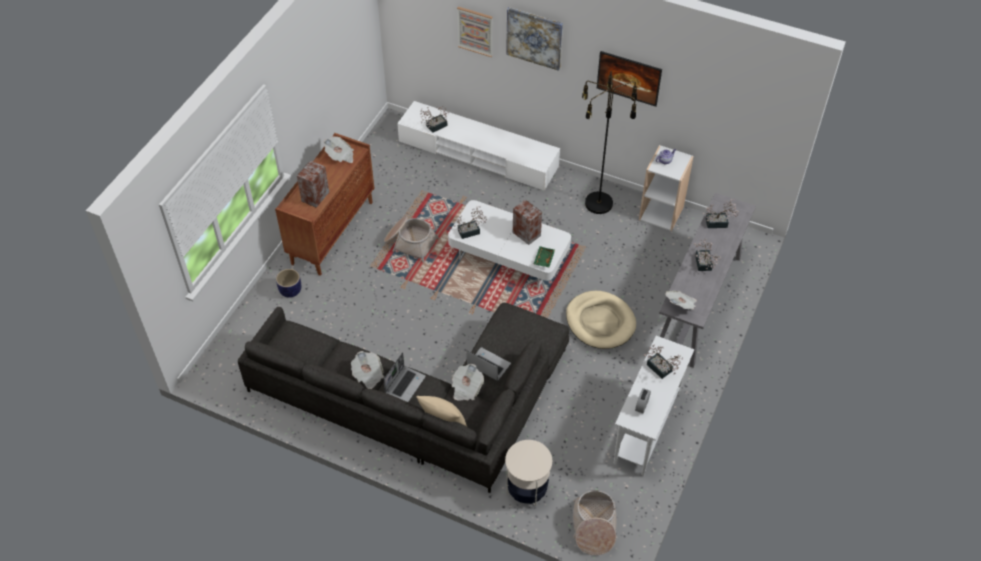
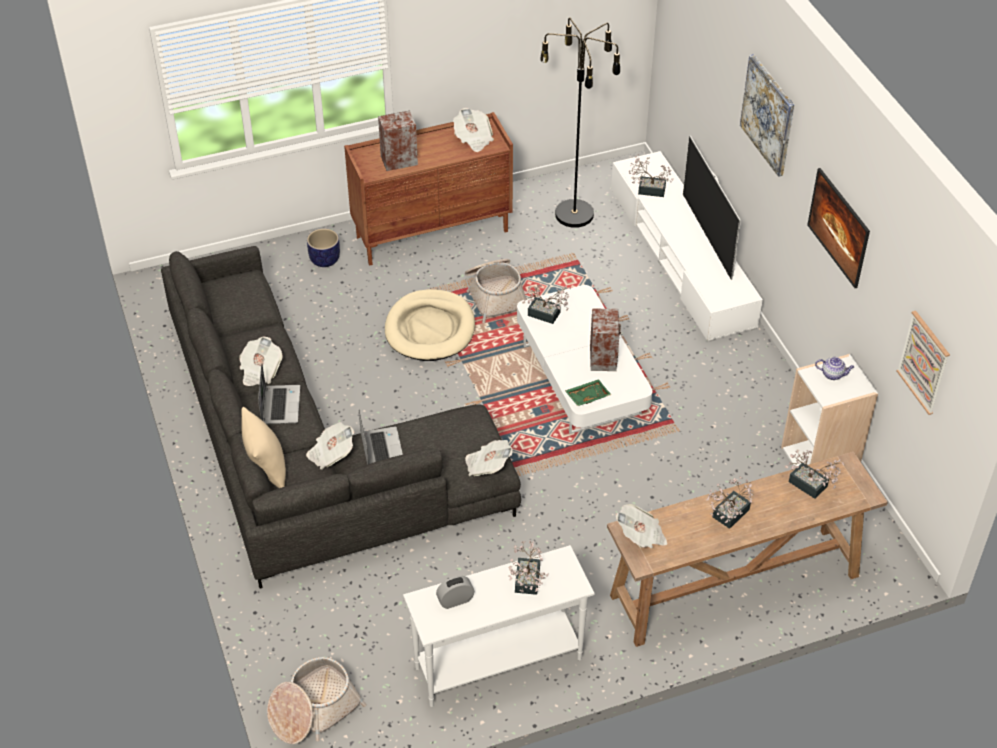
camera: 45 degrees right, 5 degrees down
laptop [384,352,426,402] -> laptop turned 75 degrees counterclockwise [258,364,300,424]
picture [457,7,493,57] -> picture moved to [896,311,950,415]
beige side table [505,440,552,506] -> none
beige dog bed [566,291,636,349] -> beige dog bed moved to [385,289,475,361]
floor lamp [582,71,637,214] -> floor lamp moved to [540,17,620,228]
grey console table [659,193,756,368] -> brown console table [607,452,888,647]
none -> newspaper [465,440,512,476]
none -> television [683,136,741,280]

